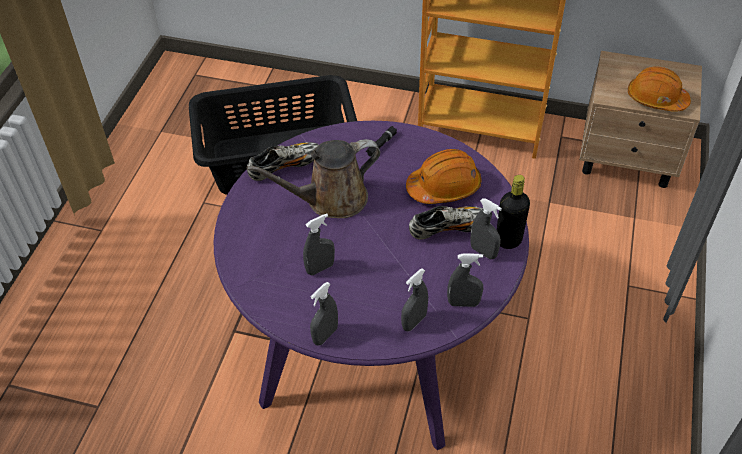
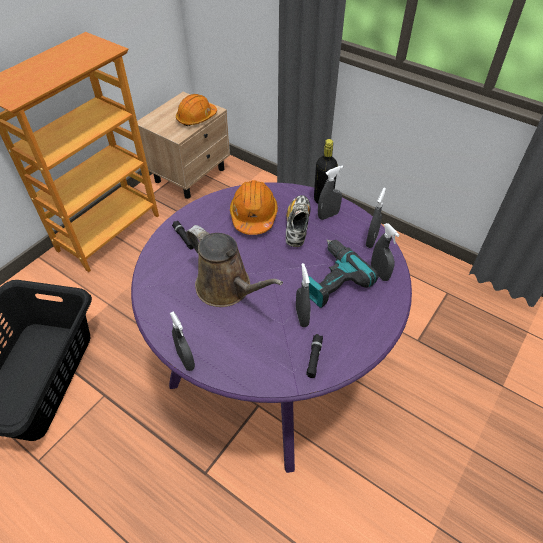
camera: 70 degrees left, 0 degrees up
brown watering can [247,139,380,218] -> brown watering can turned 45 degrees counterclockwise [186,225,283,307]
shoe [247,142,319,181] -> none
grey spray bottle [310,282,338,346] -> grey spray bottle moved to [170,311,195,371]
none -> power drill [302,239,379,308]
none -> black flashlight [306,334,323,378]

